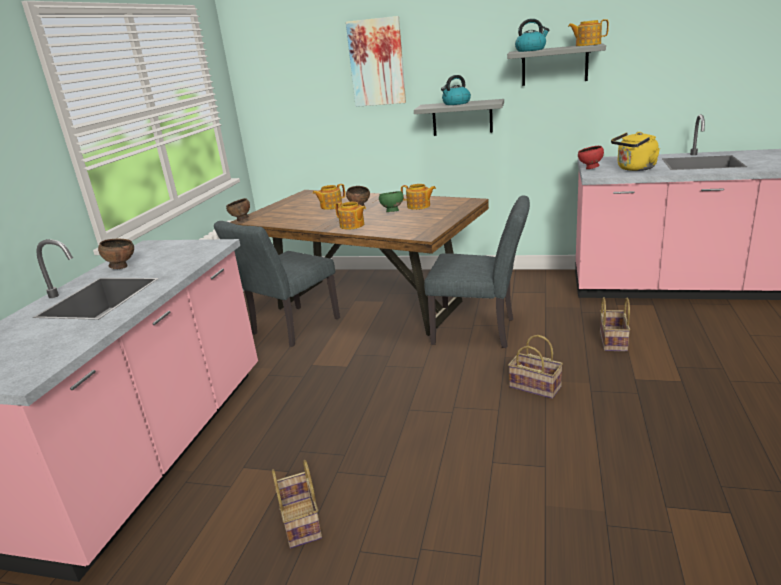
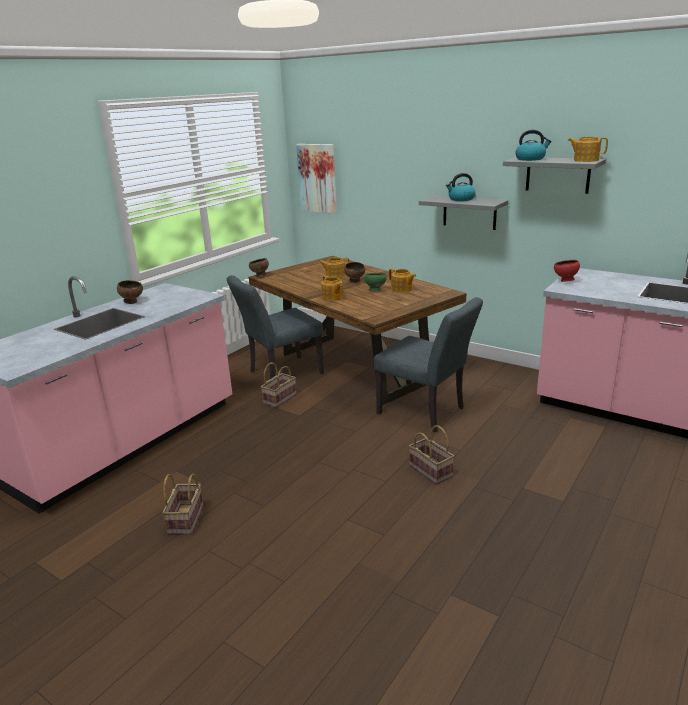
camera: 20 degrees right, 0 degrees up
picture [346,16,406,107] -> picture moved to [296,144,337,214]
basket [600,297,630,352] -> basket moved to [261,362,297,408]
yellow kettle [611,132,660,171] -> none

